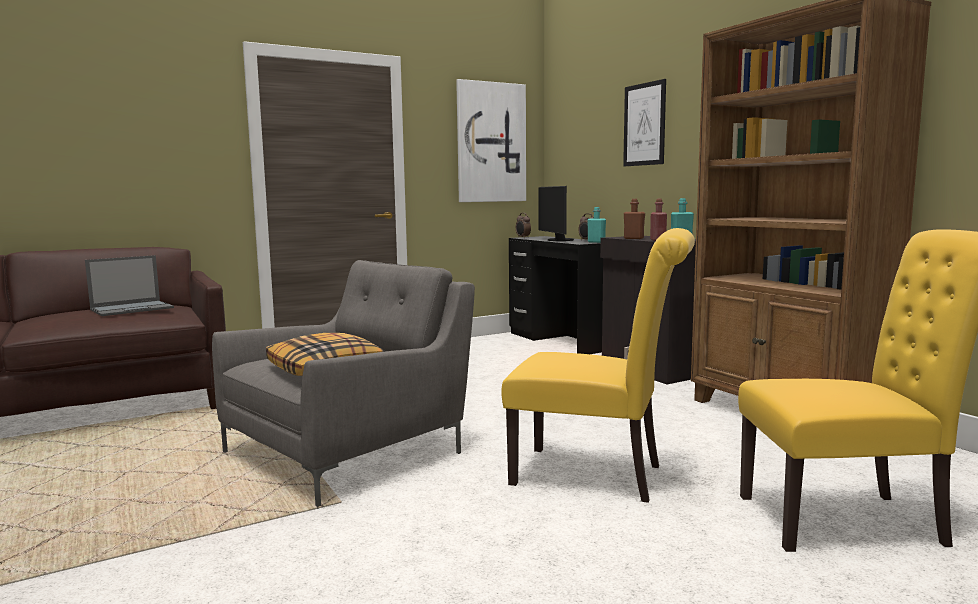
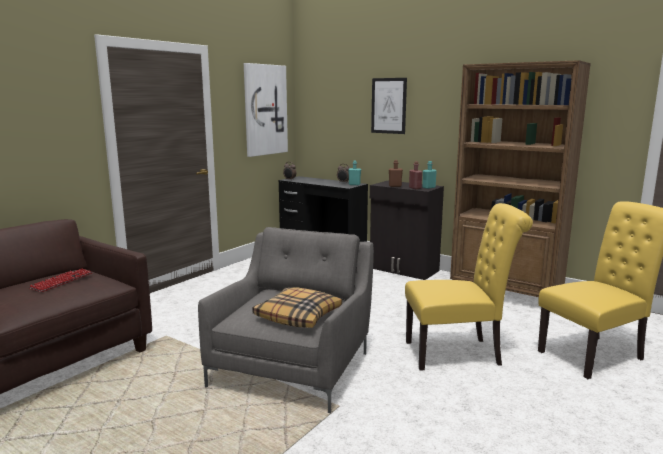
camera: 25 degrees left, 5 degrees up
laptop [85,255,174,316] -> keyboard [29,269,92,292]
monitor [538,186,574,241] -> none

